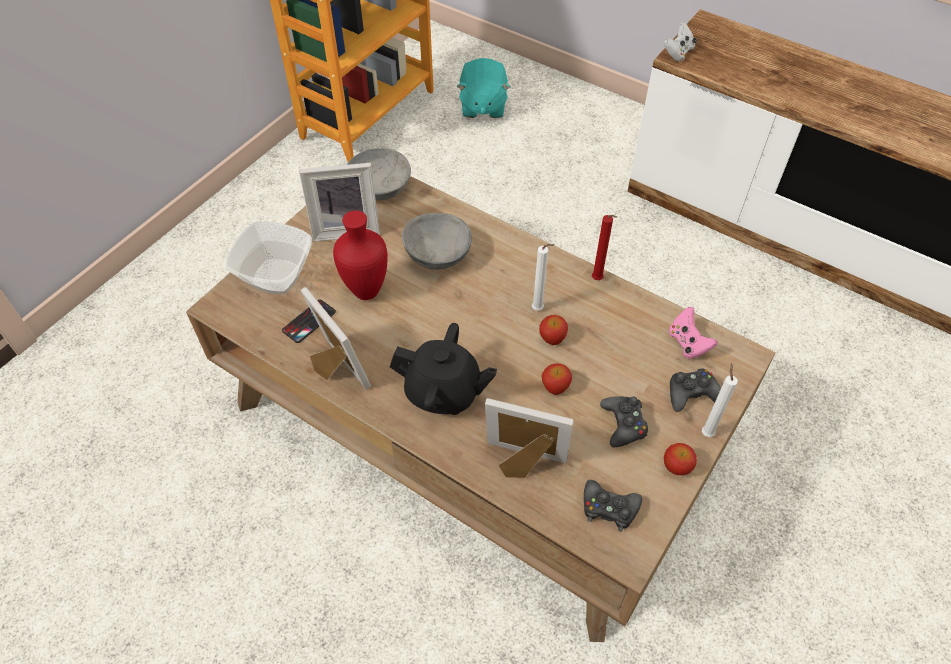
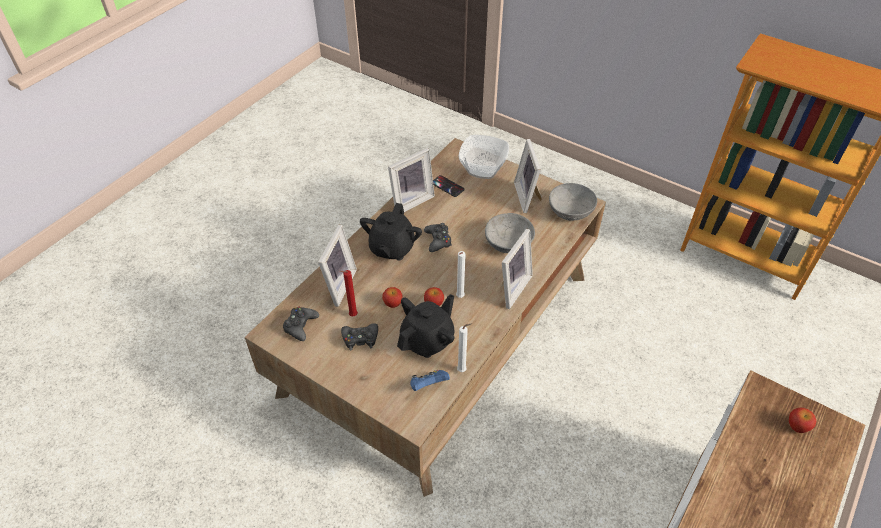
camera: 90 degrees right, 5 degrees down
red vase [333,210,388,300] -> none
turquoise plush toy [456,58,510,118] -> none
red candle [592,215,617,280] -> red candle moved to [340,270,358,316]
white game controller [663,22,697,61] -> none
apple [664,443,697,475] -> apple moved to [789,407,816,433]
pink game controller [669,307,717,359] -> blue game controller [410,370,450,391]
black game controller [670,369,721,412] -> black game controller moved to [424,223,452,252]
white candle [702,363,738,437] -> white candle moved to [457,323,472,372]
none -> black teapot [397,294,455,358]
none -> picture frame [502,228,533,309]

